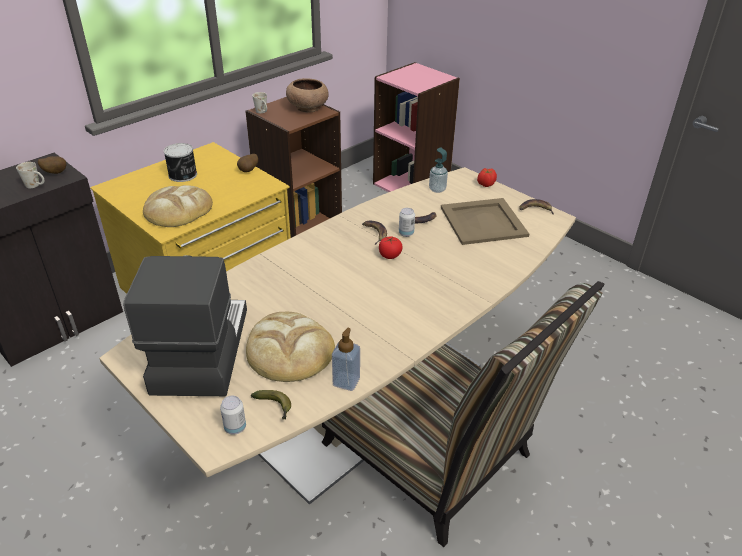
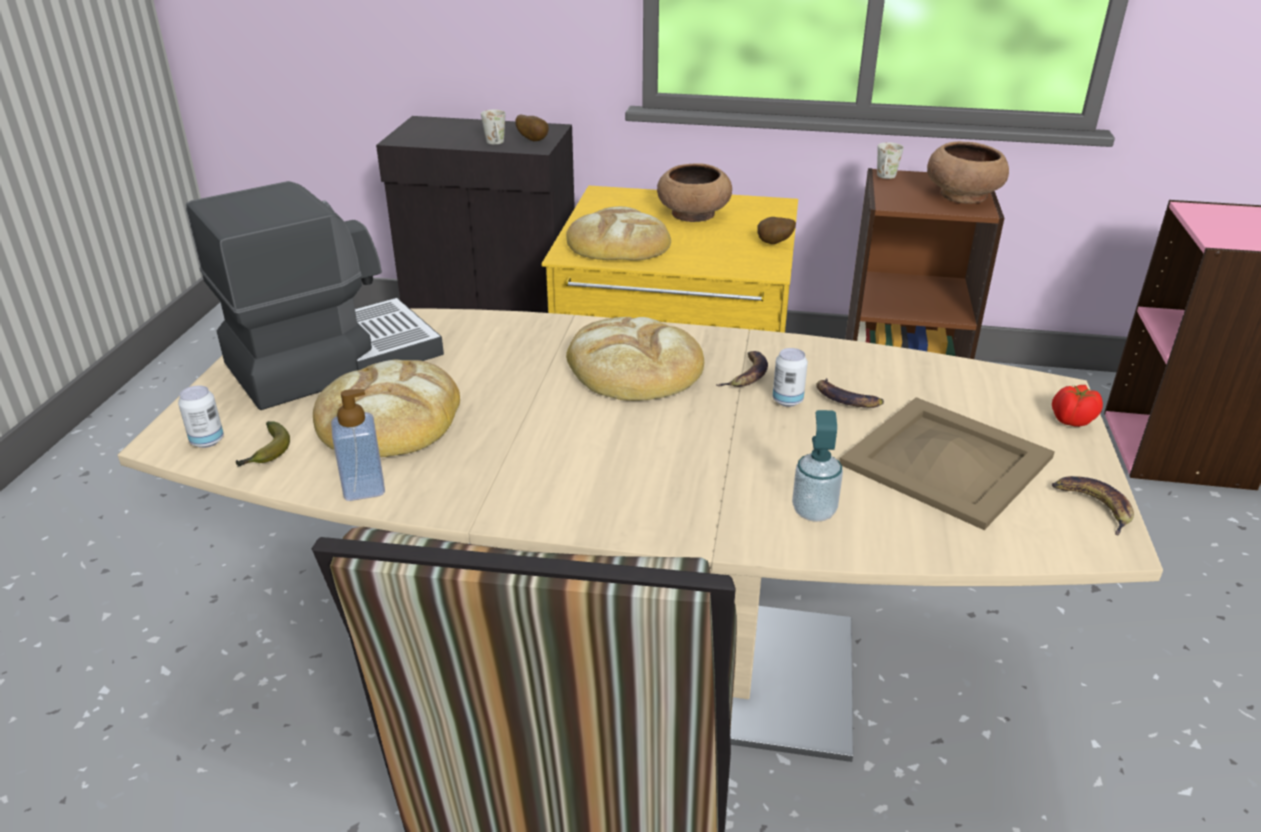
camera: 55 degrees right, 5 degrees down
can [164,143,197,182] -> brown bowl [657,163,732,222]
tomato [379,236,403,259] -> none
soap dispenser [429,147,448,193] -> soap dispenser moved to [792,410,843,522]
none -> bread [566,317,704,401]

